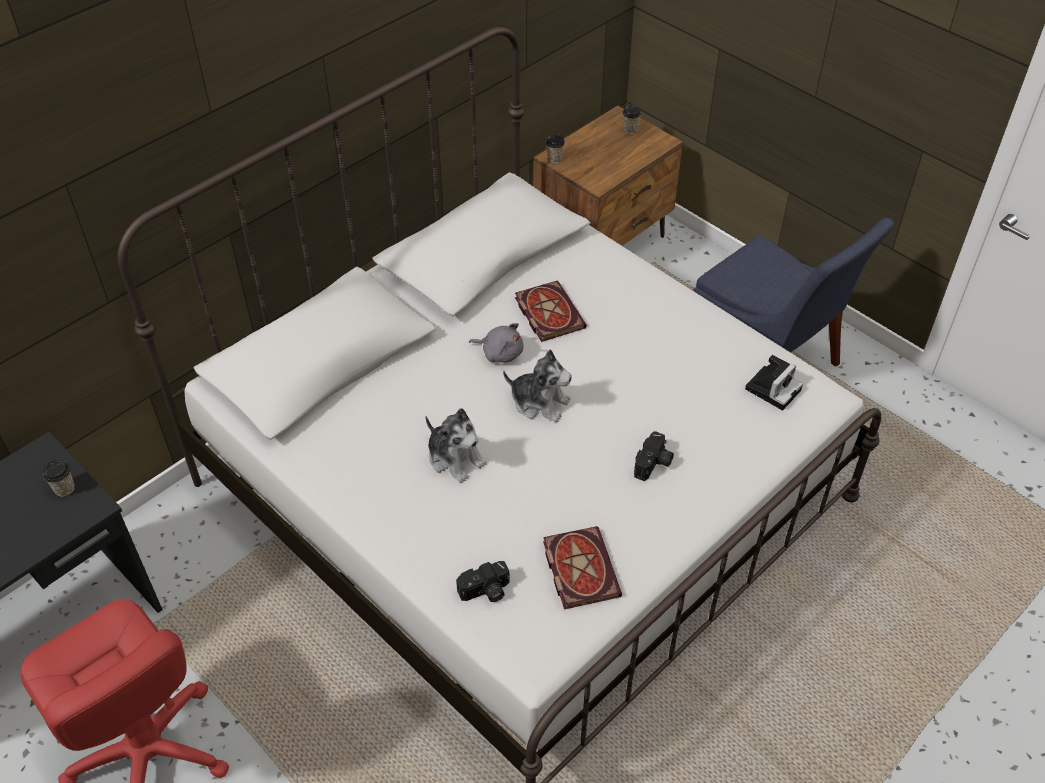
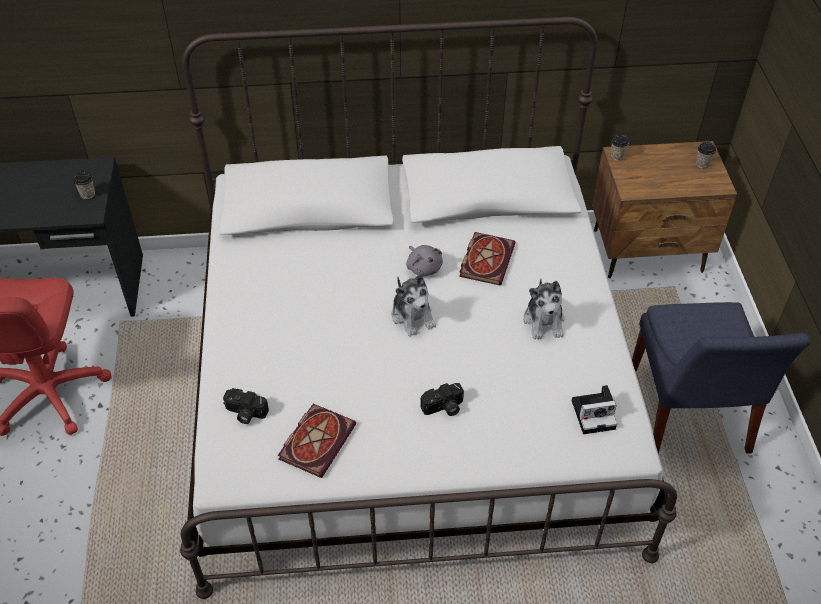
camera: 40 degrees right, 0 degrees up
plush toy [426,408,487,483] -> plush toy moved to [523,279,565,339]

